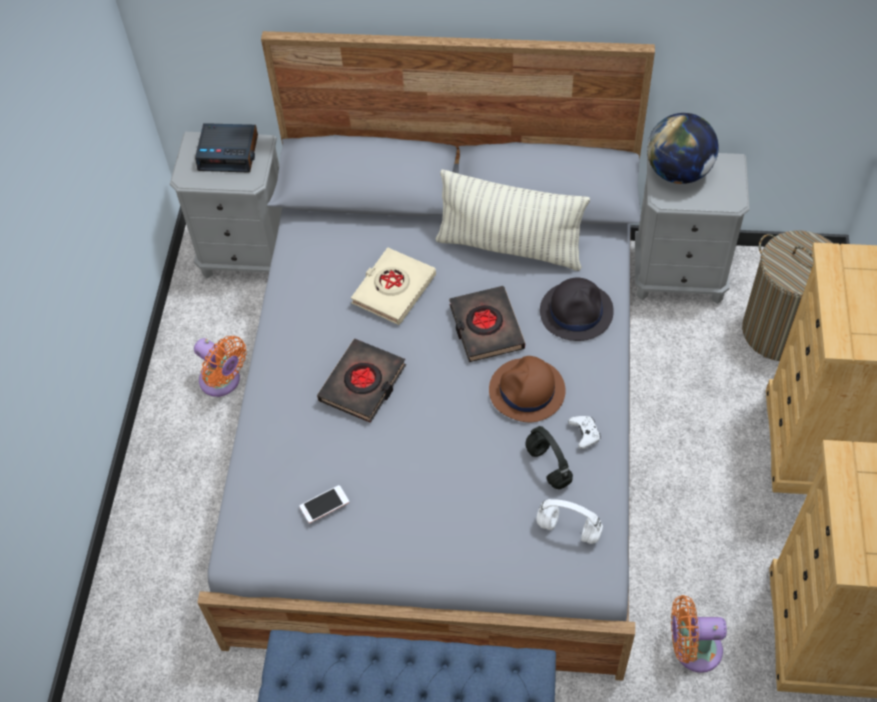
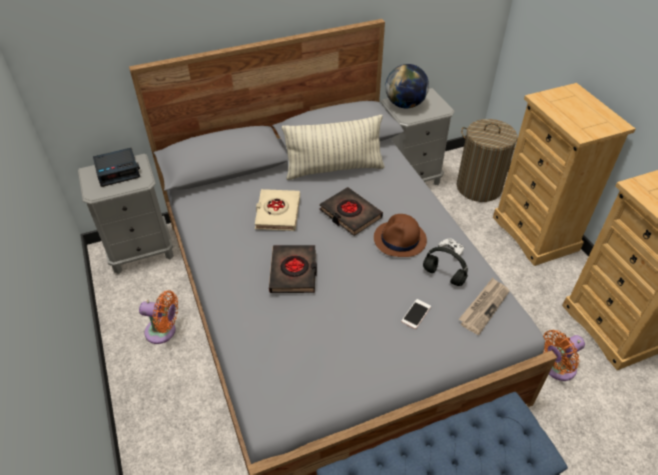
camera: 30 degrees left, 10 degrees down
phone [300,485,349,523] -> phone moved to [401,299,431,329]
white headphones [536,499,603,544] -> newspaper [459,278,509,335]
black hat [540,278,614,341] -> none

